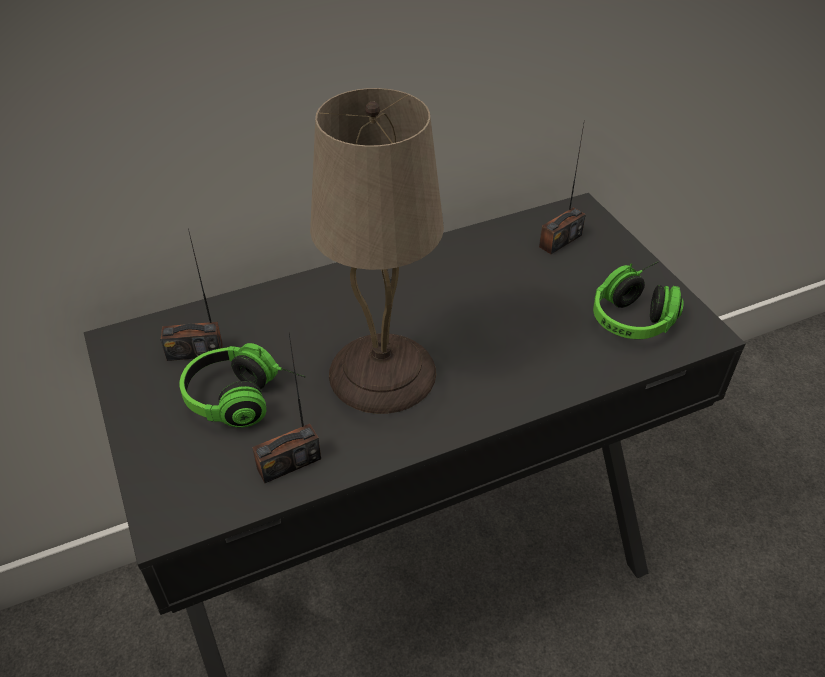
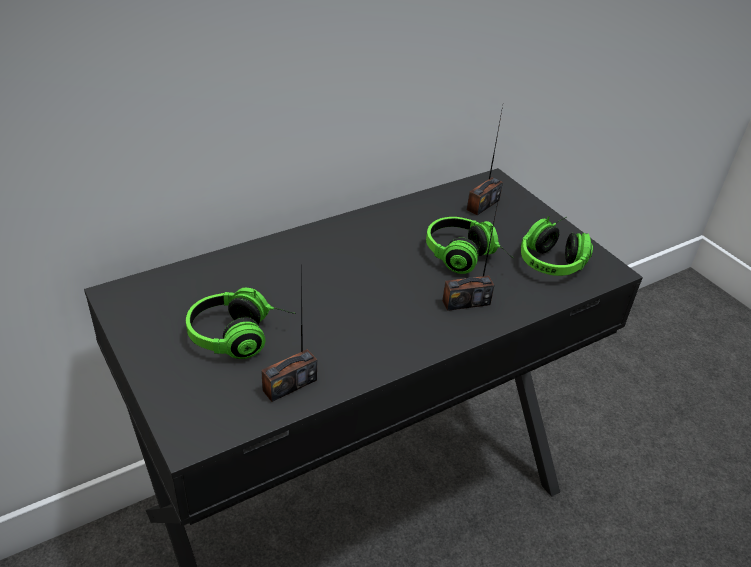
camera: 10 degrees left, 5 degrees down
radio [160,229,223,361] -> radio moved to [442,193,500,311]
beige table lamp [310,88,444,414] -> none
none -> headphones [426,217,513,274]

